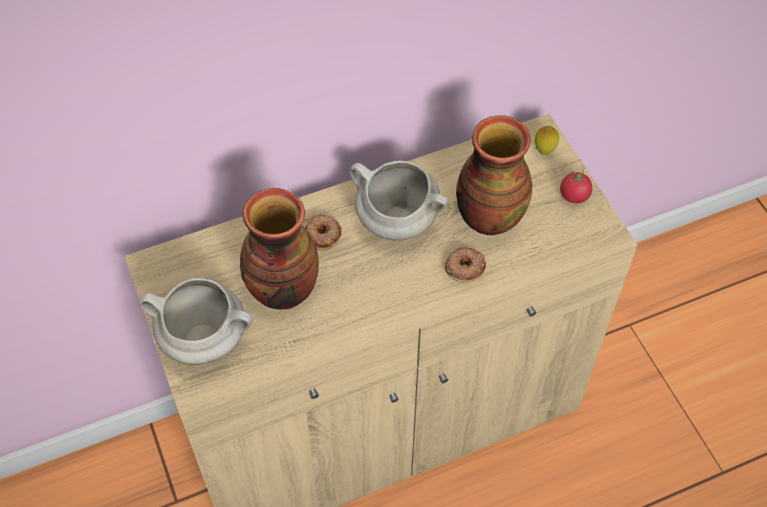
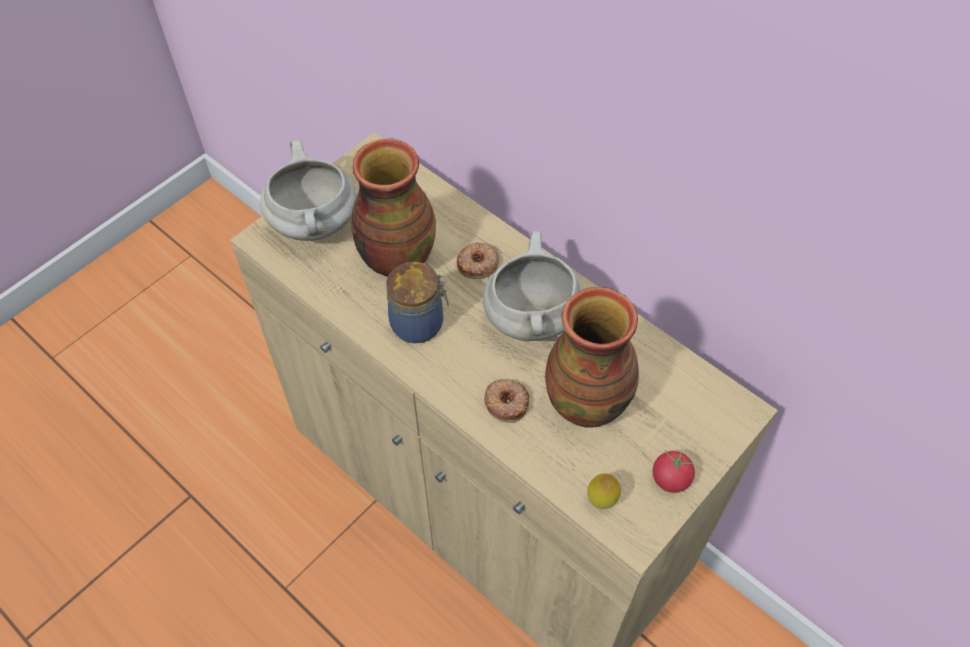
camera: 65 degrees right, 0 degrees up
lemon [535,126,559,155] -> lemon moved to [587,473,621,509]
none -> jar [386,262,449,343]

